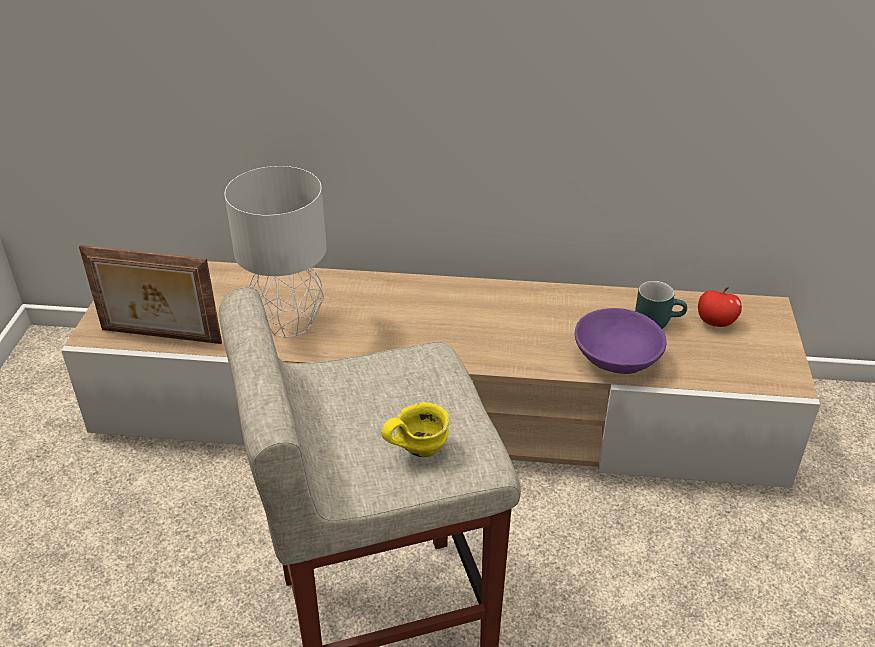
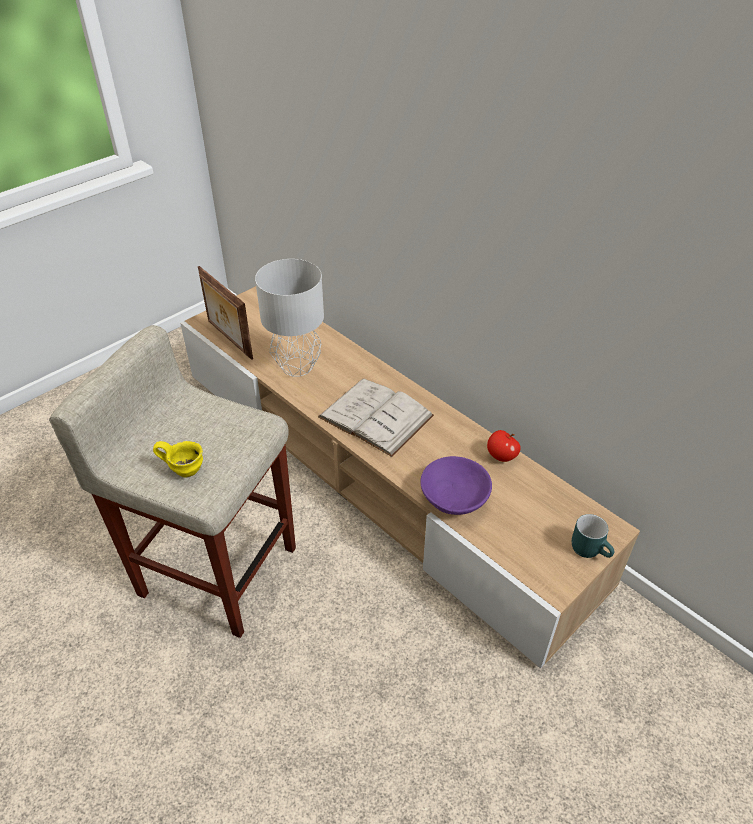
camera: 40 degrees right, 5 degrees up
turquoise mug [635,281,687,329] -> turquoise mug moved to [572,514,614,558]
apple [698,287,742,327] -> apple moved to [487,430,521,462]
none -> white book [318,379,434,457]

